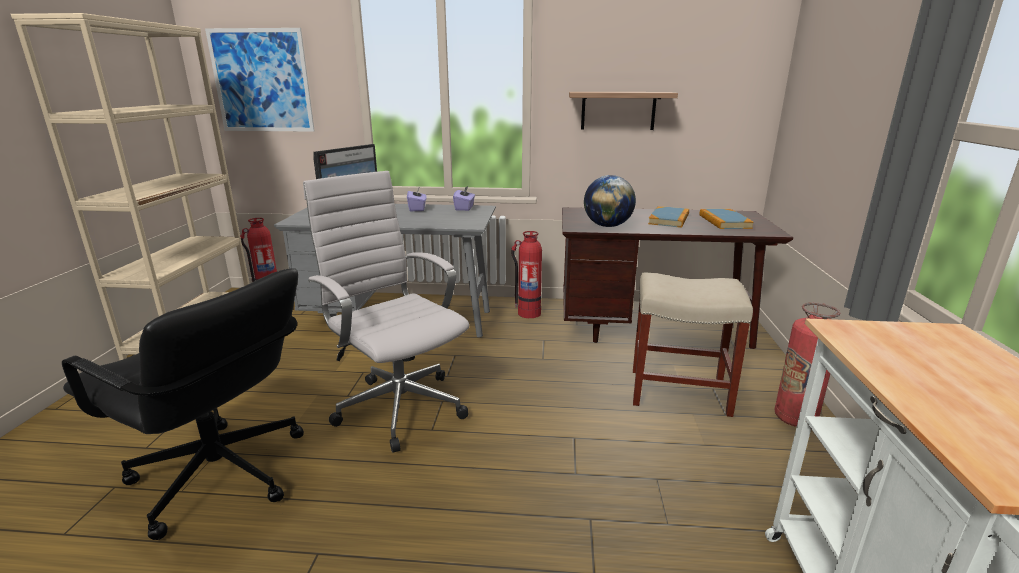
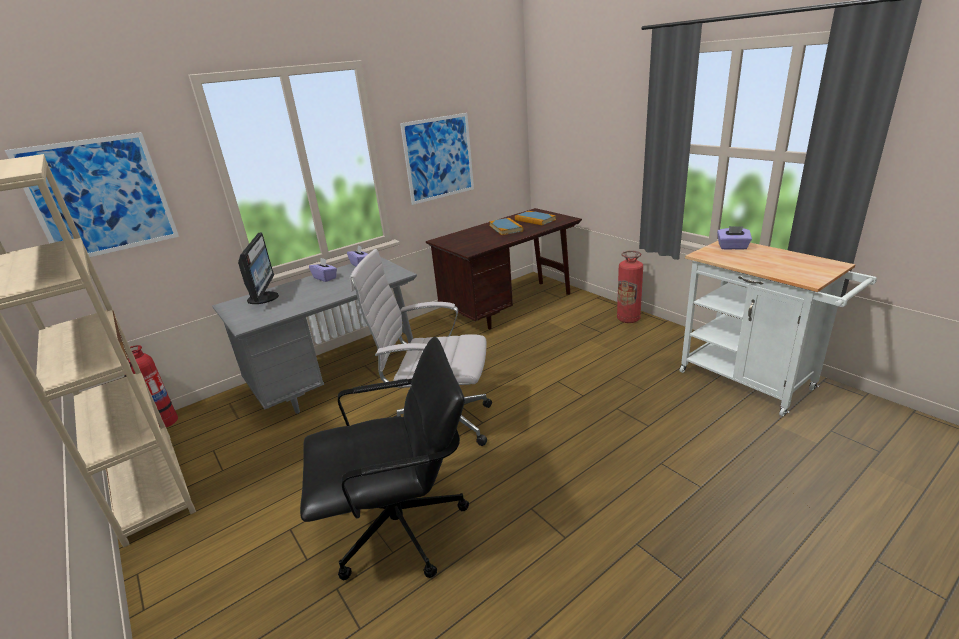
camera: 40 degrees left, 5 degrees up
fire extinguisher [511,231,542,318] -> none
shelf [569,92,678,130] -> picture [400,113,474,205]
globe [584,175,636,227] -> none
beige stool [633,273,753,417] -> none
none -> purple tissue box [717,226,752,249]

